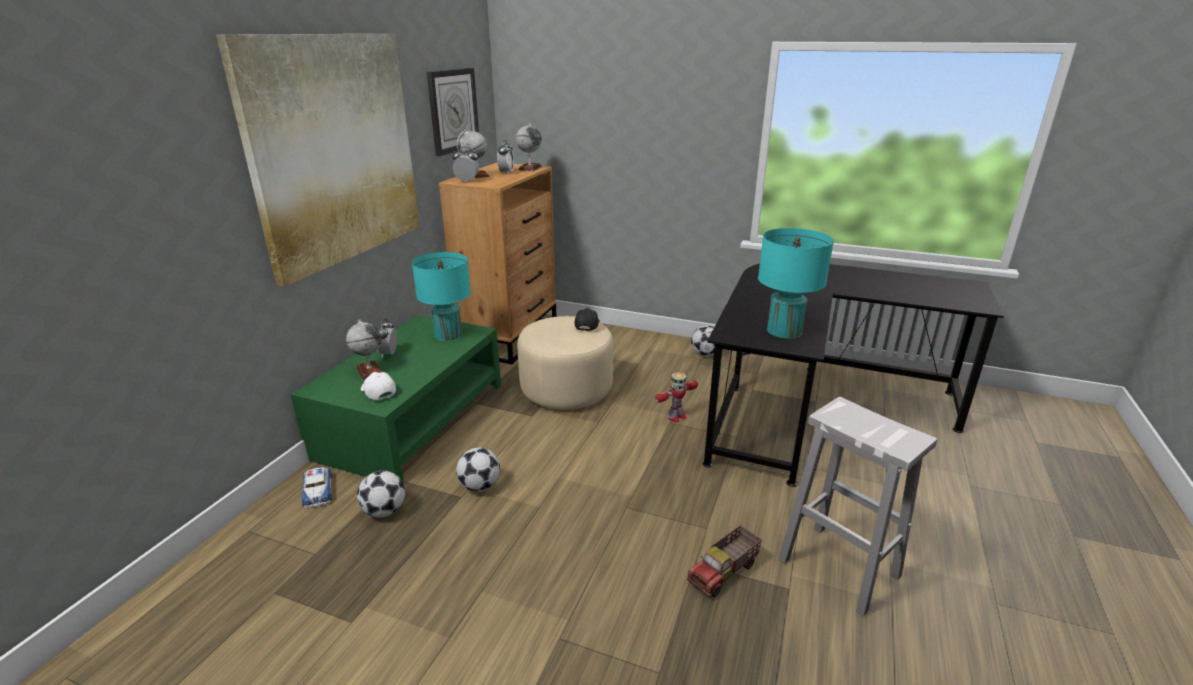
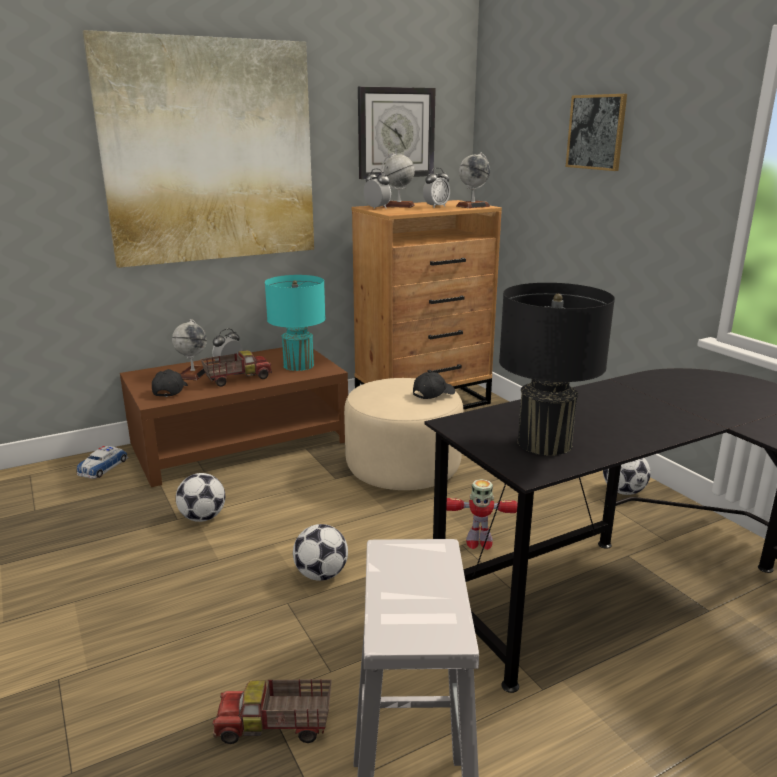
camera: 40 degrees right, 5 degrees down
green coffee table [290,315,501,481] -> brown coffee table [120,347,348,487]
football [357,471,405,517] -> football moved to [293,524,348,581]
white cap [361,372,396,400] -> black cap [152,369,188,397]
turquoise table lamp [758,228,834,338] -> black table lamp [499,283,615,456]
none -> toy truck [201,351,272,387]
none -> picture [566,94,627,171]

